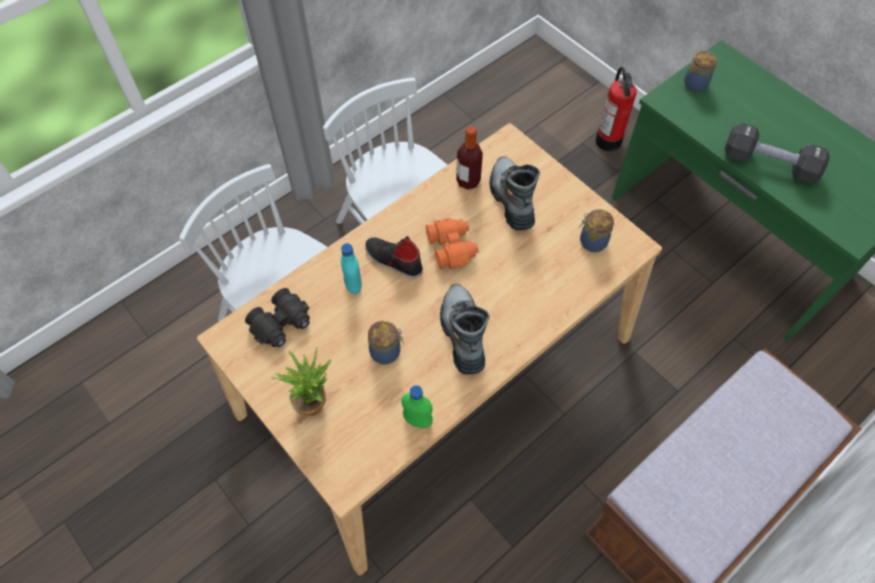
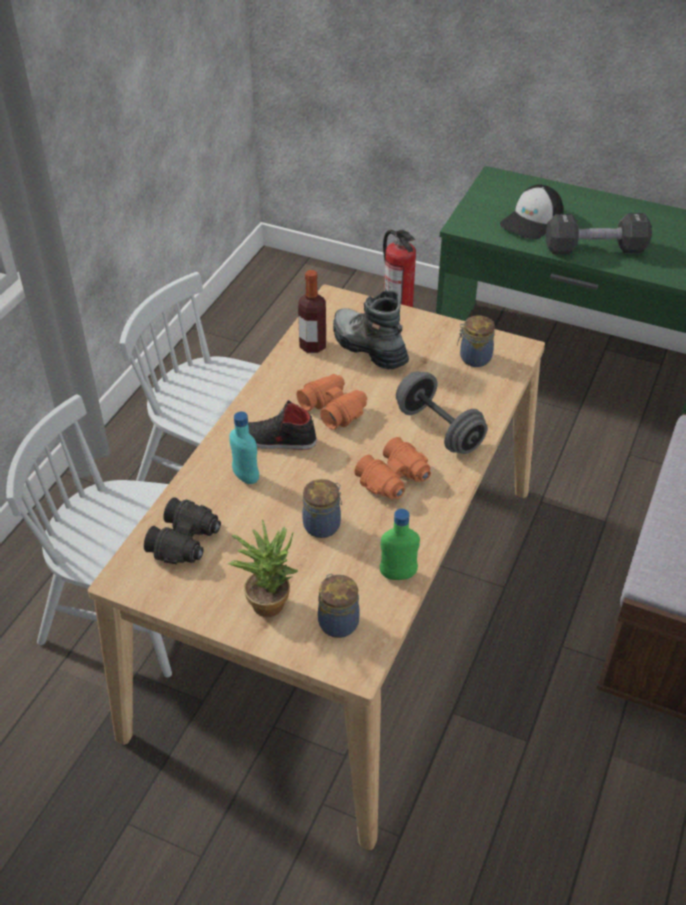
camera: 25 degrees left, 15 degrees down
boot [440,284,490,374] -> orange binoculars [354,437,431,499]
jar [684,50,717,92] -> jar moved to [318,574,360,638]
none -> grey dumbbell [396,371,488,454]
none -> cap [500,185,564,239]

